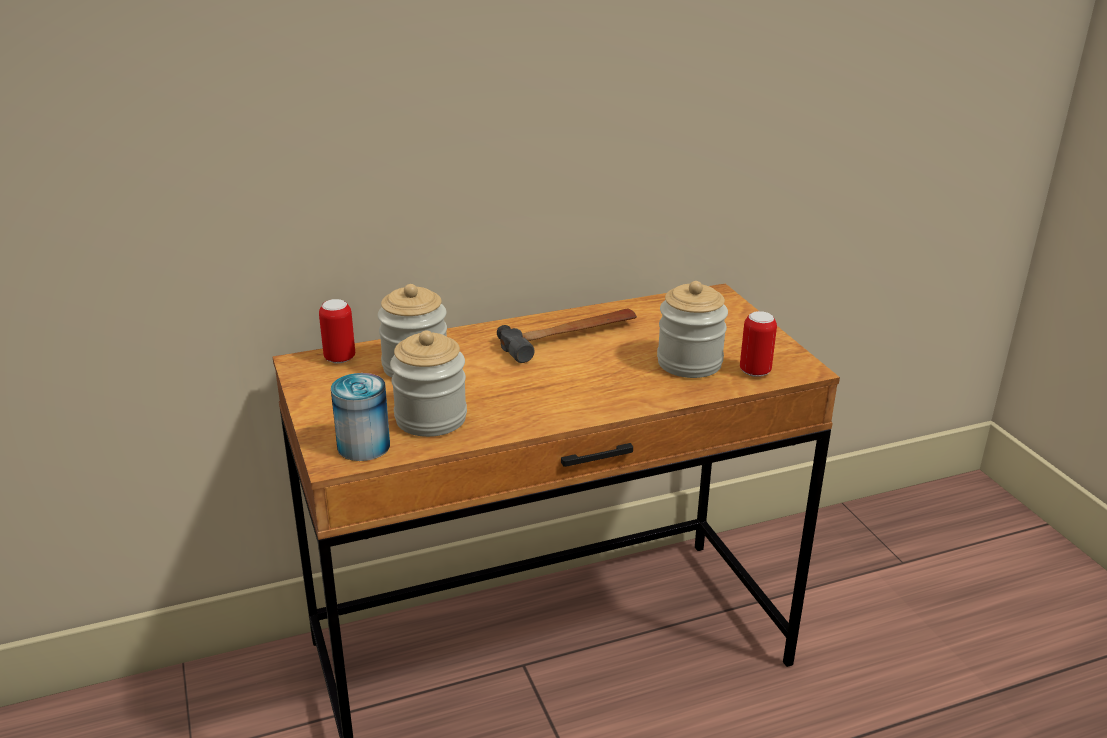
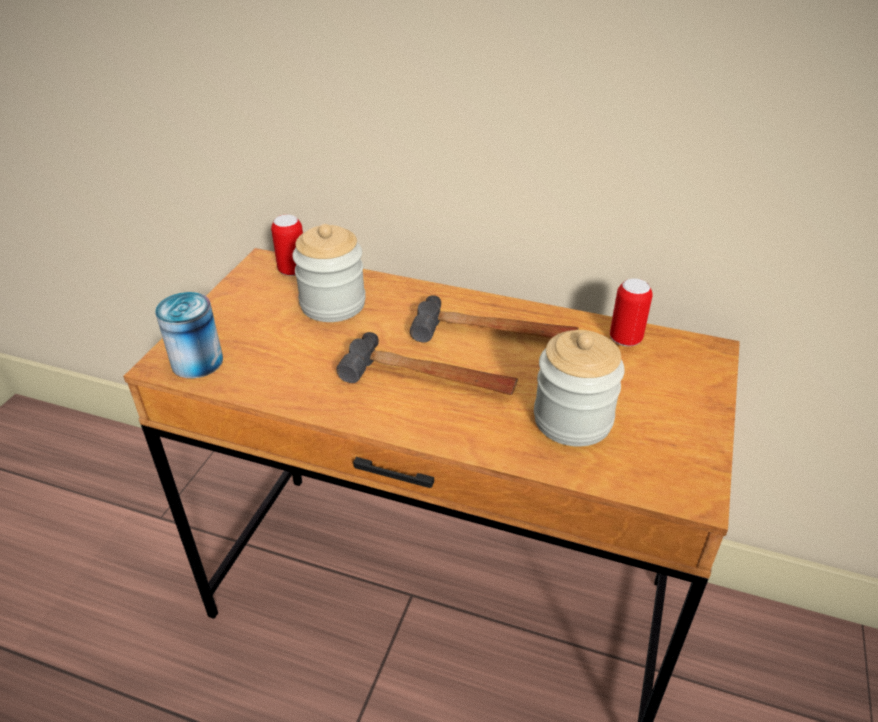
camera: 40 degrees right, 10 degrees up
jar [390,331,467,437] -> none
can [740,311,777,377] -> can moved to [610,278,653,346]
none -> hammer [336,332,518,395]

